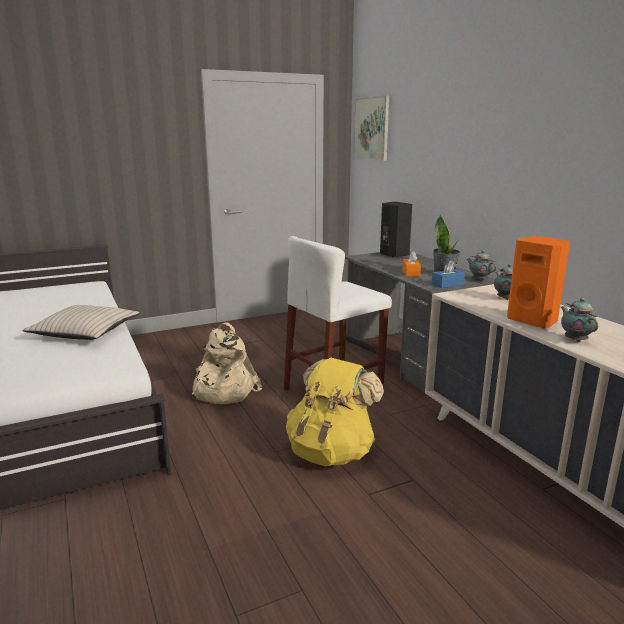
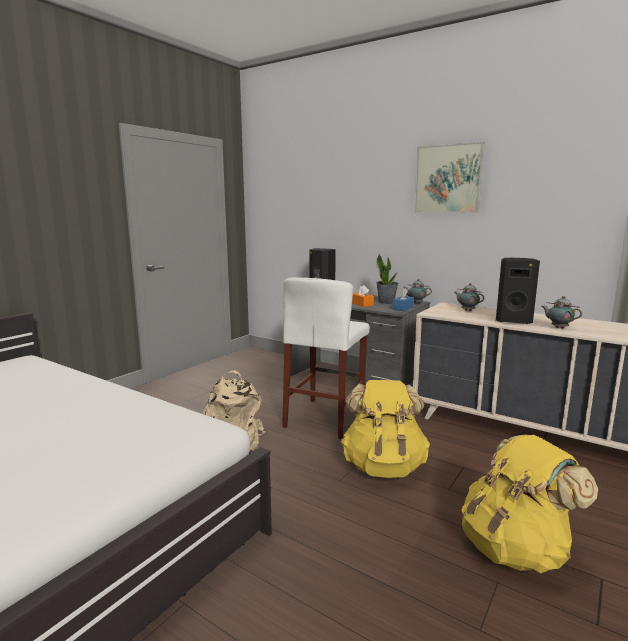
camera: 30 degrees left, 5 degrees down
beige pillow [22,305,140,340] -> none
picture [353,95,389,161] -> picture moved to [414,142,485,213]
orange speaker [507,236,570,328] -> black speaker [496,258,540,324]
none -> yellow backpack [461,435,598,573]

